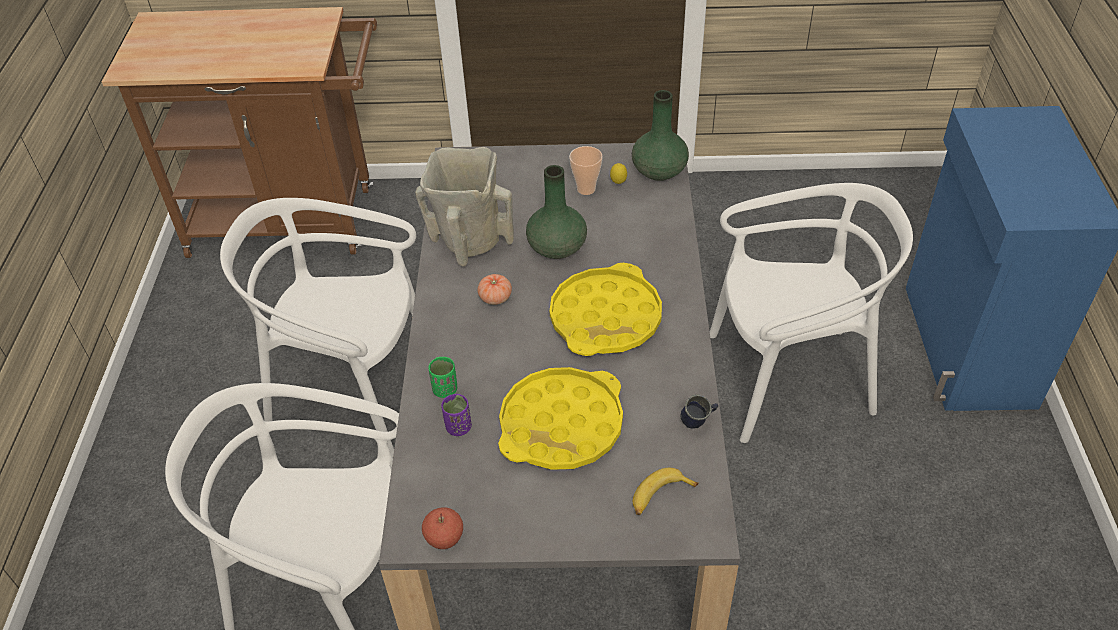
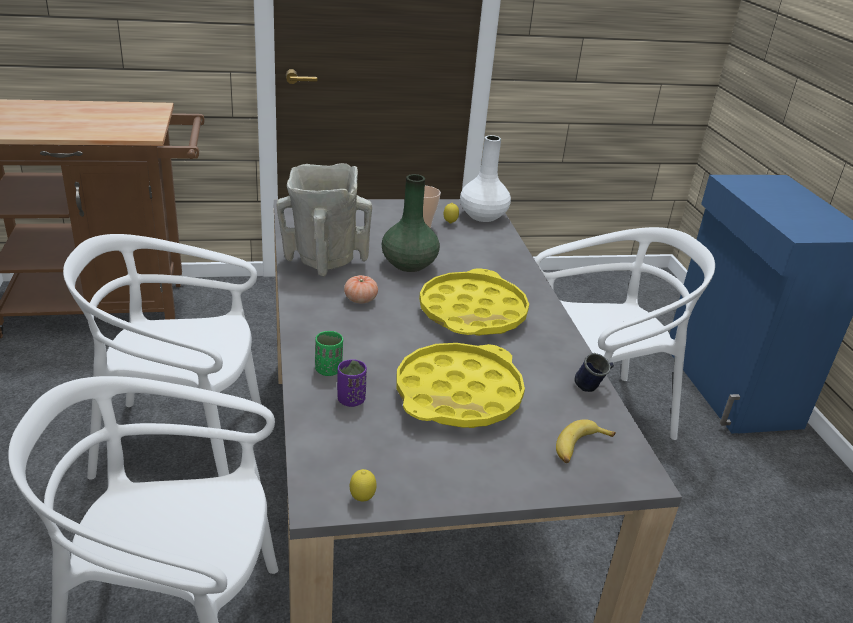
camera: 15 degrees left, 15 degrees down
apple [422,507,463,549] -> lemon [350,469,376,502]
green vase [632,90,689,181] -> white vase [460,135,511,222]

